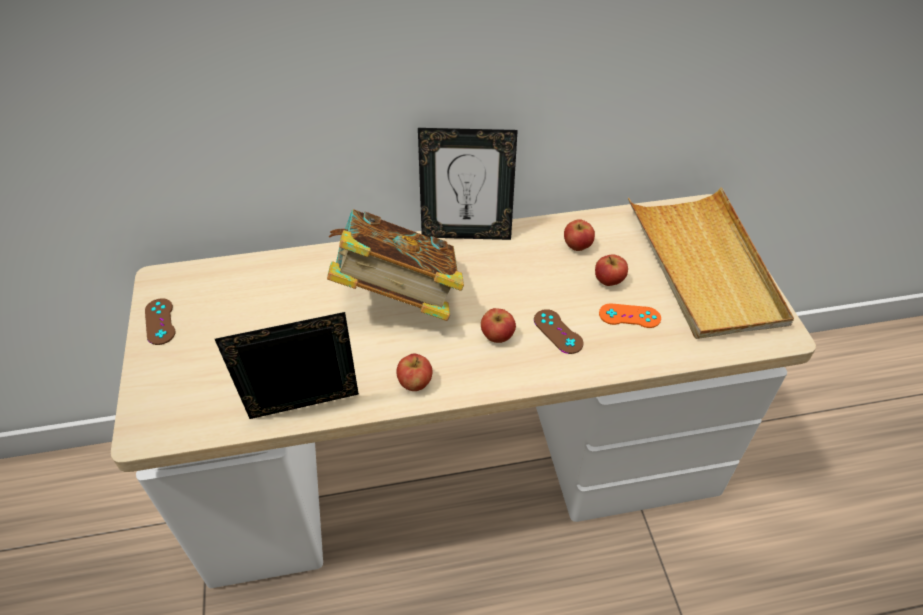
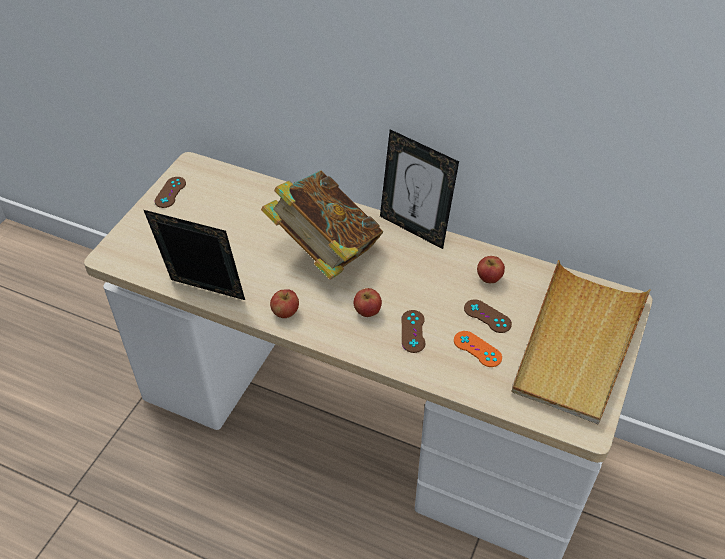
camera: 35 degrees right, 0 degrees up
apple [595,255,628,286] -> brown game controller [464,299,512,333]

